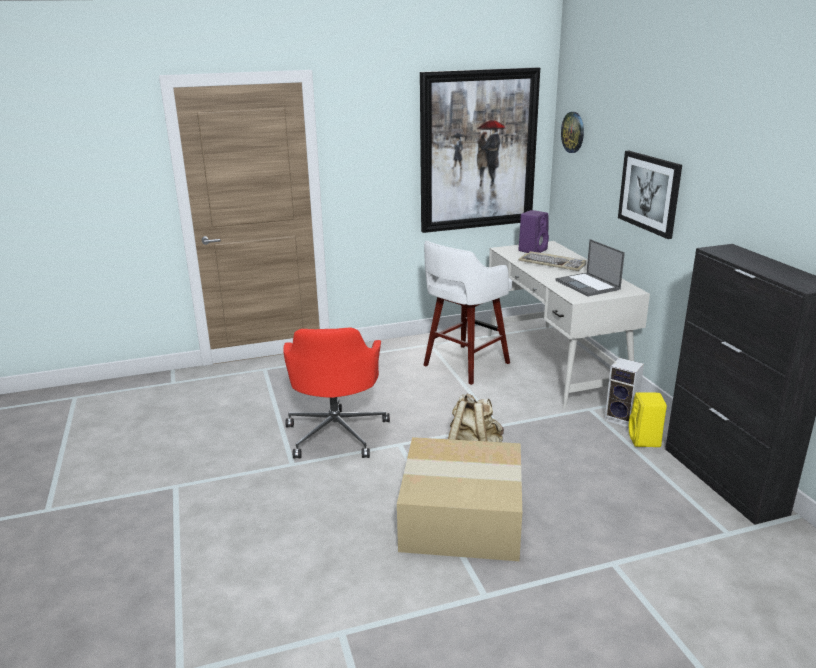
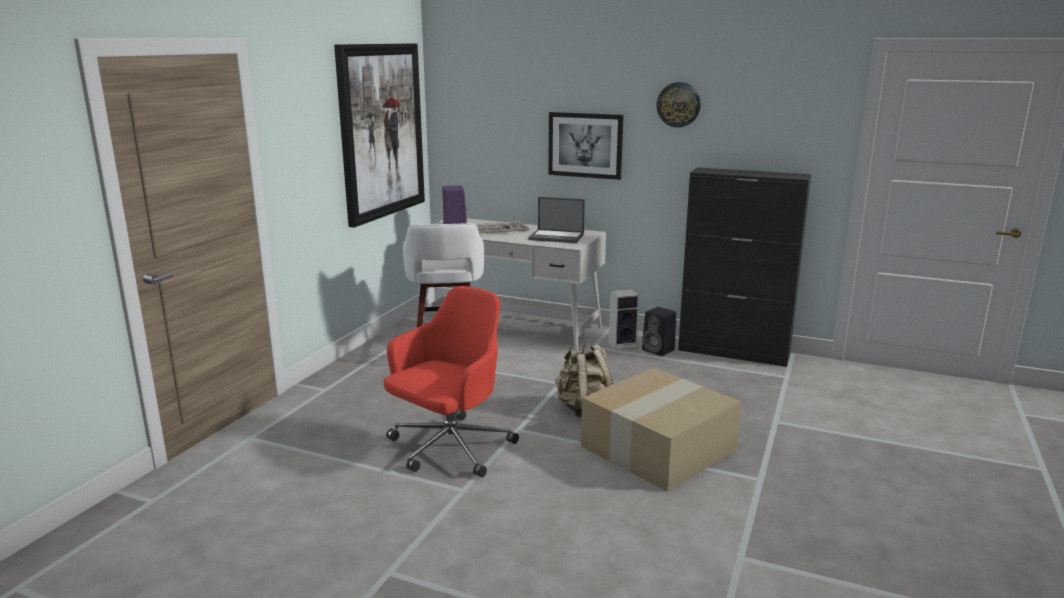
camera: 50 degrees left, 5 degrees down
red office chair [283,327,390,459] -> red office chair turned 90 degrees counterclockwise [383,286,519,477]
wall clock [561,112,584,153] -> wall clock moved to [657,82,701,128]
yellow speaker [629,392,667,447] -> black speaker [642,307,676,356]

